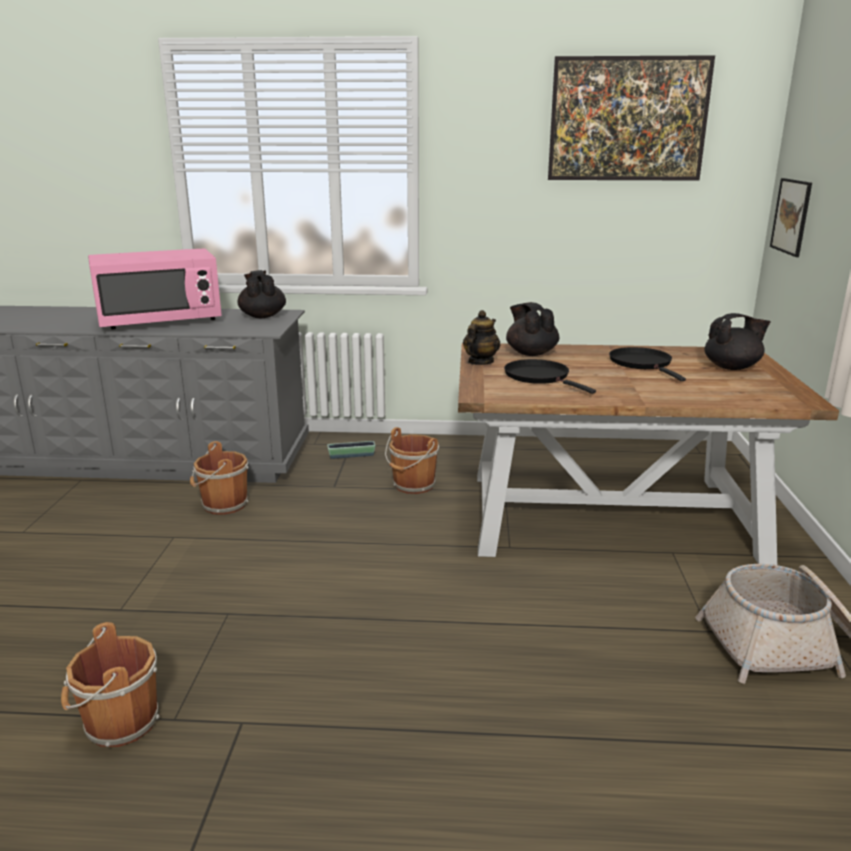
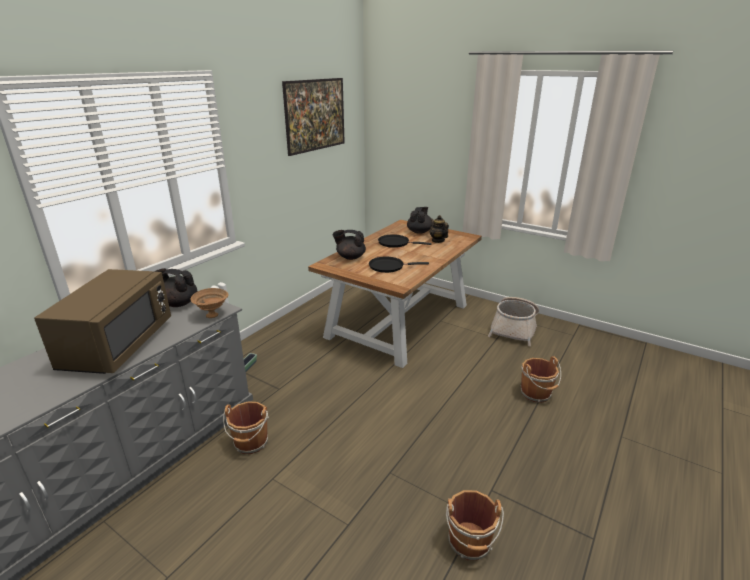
camera: 60 degrees left, 5 degrees up
pink microwave [88,248,222,329] -> brown microwave [34,269,171,374]
brown bucket [385,427,439,494] -> brown bucket moved to [521,356,561,403]
teapot [463,310,500,365] -> teapot moved to [430,215,449,243]
picture [770,178,812,257] -> none
none -> brown bowl [190,288,229,318]

